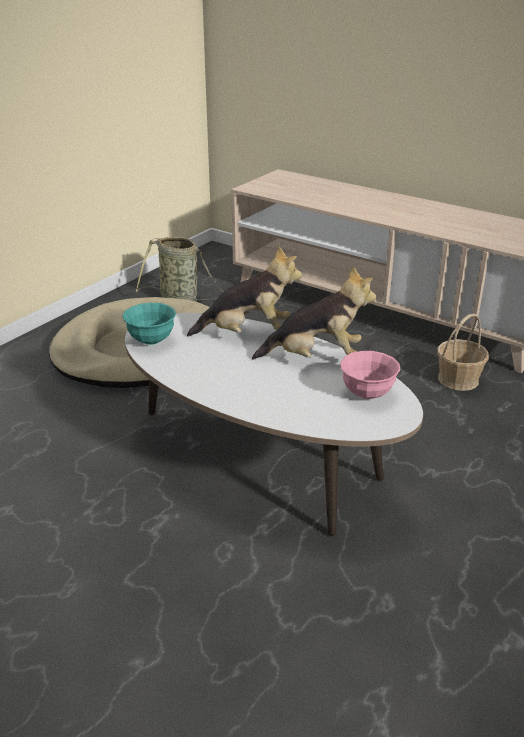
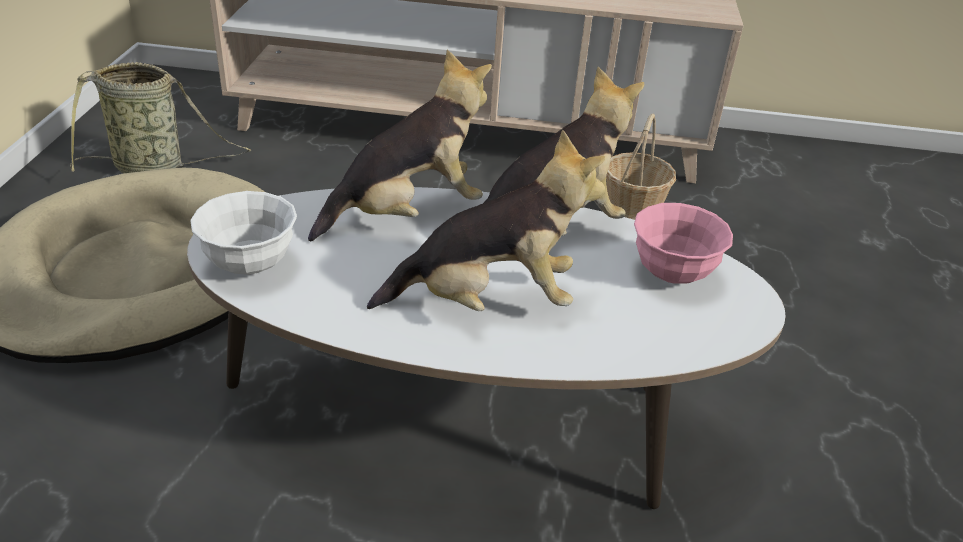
camera: 30 degrees left, 5 degrees up
turquoise bowl [122,303,176,345] -> white bowl [190,191,297,275]
none -> plush toy [367,130,605,311]

